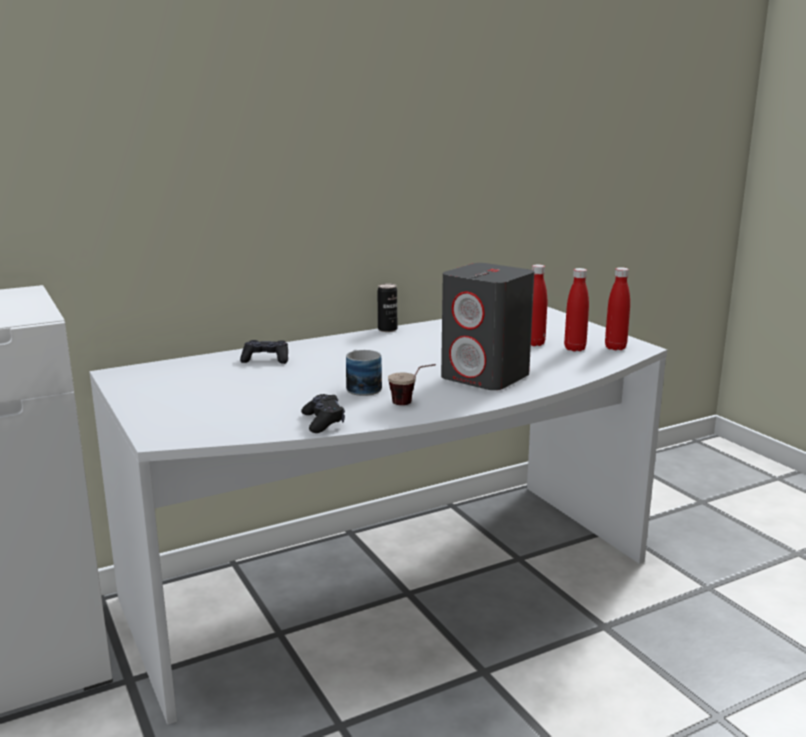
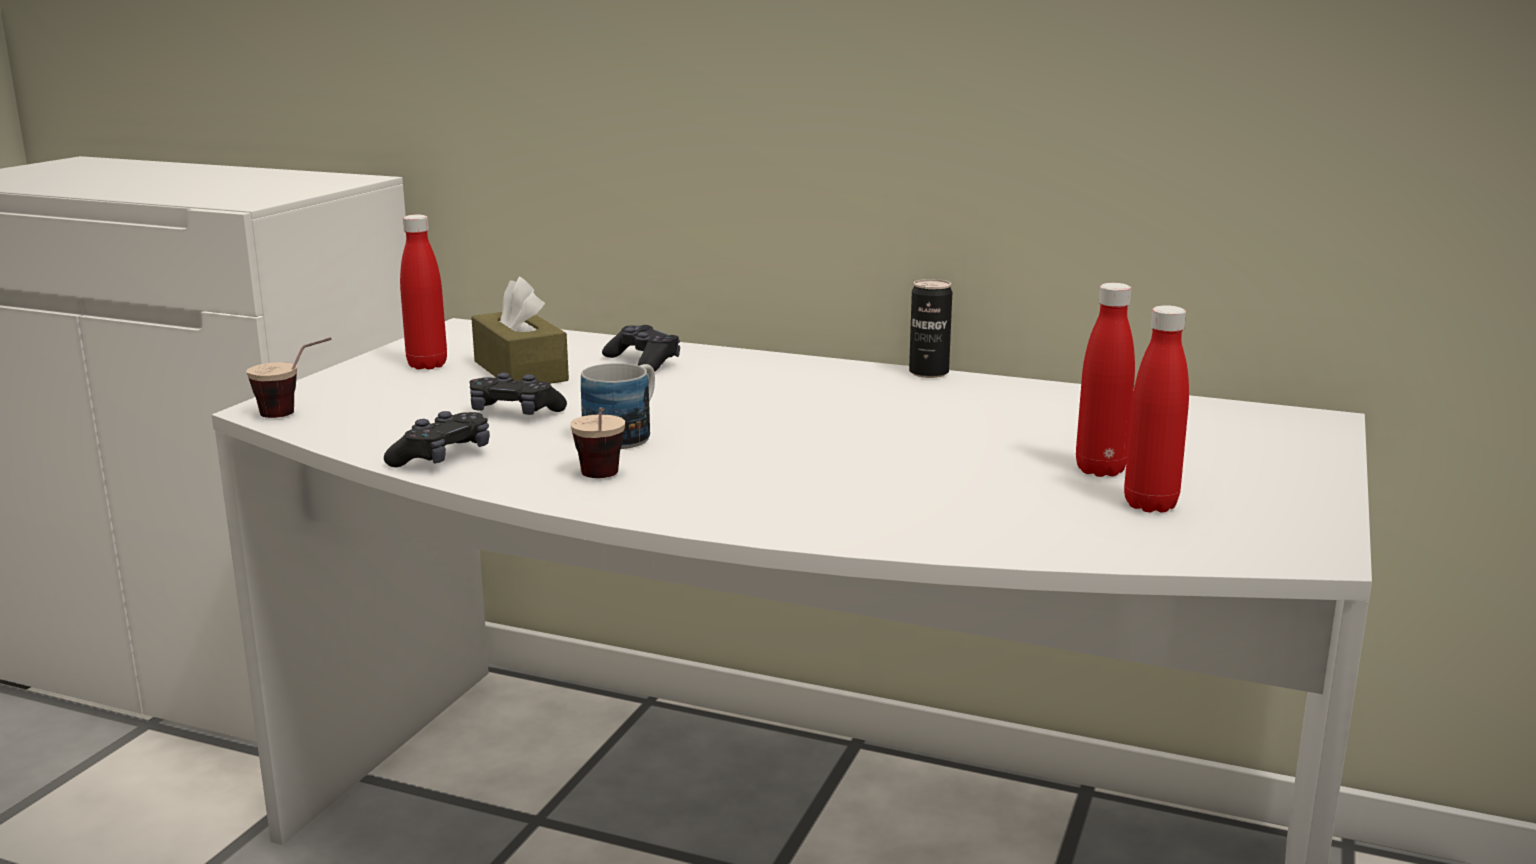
camera: 50 degrees right, 0 degrees up
grey speaker [441,263,534,390] -> none
red bottle [605,267,630,350] -> red bottle moved to [400,215,447,370]
none -> cup [246,337,332,418]
none -> black game controller [469,372,567,415]
none -> brown tissue box [471,276,569,384]

